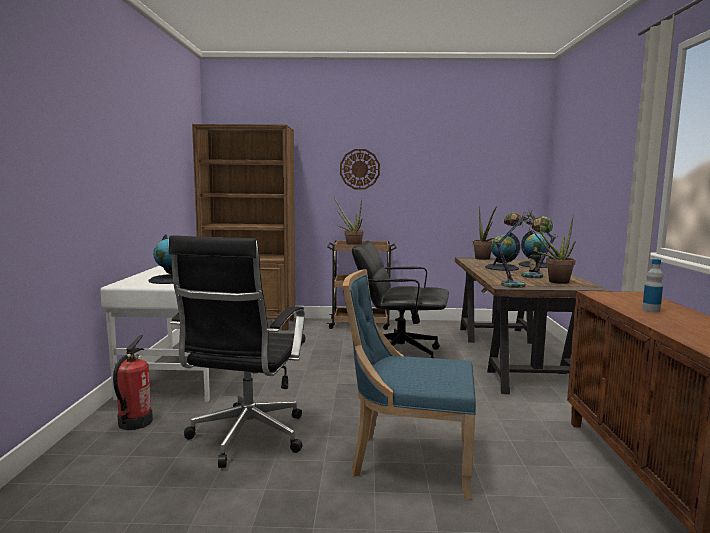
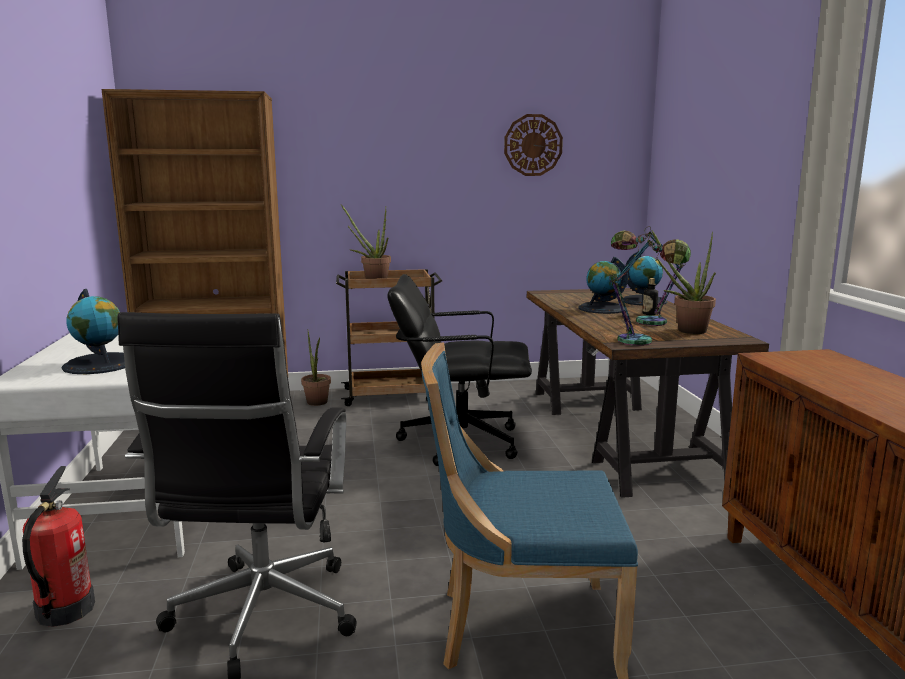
camera: 10 degrees left, 5 degrees up
wall clock [340,149,380,190] -> wall clock moved to [504,114,563,176]
potted plant [473,206,497,260] -> potted plant moved to [301,331,331,406]
bottle [642,259,663,313] -> none

